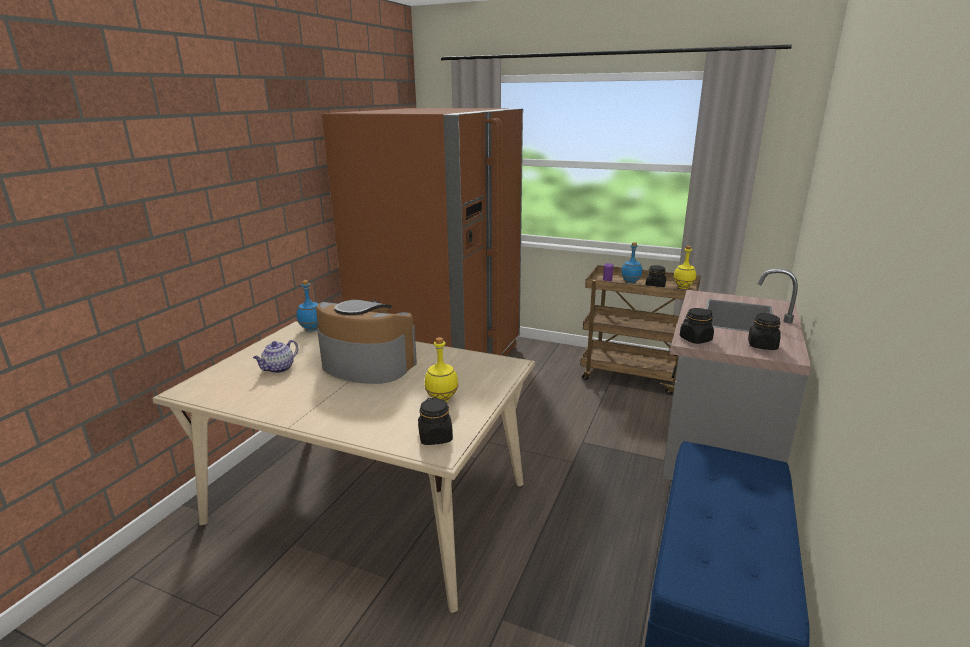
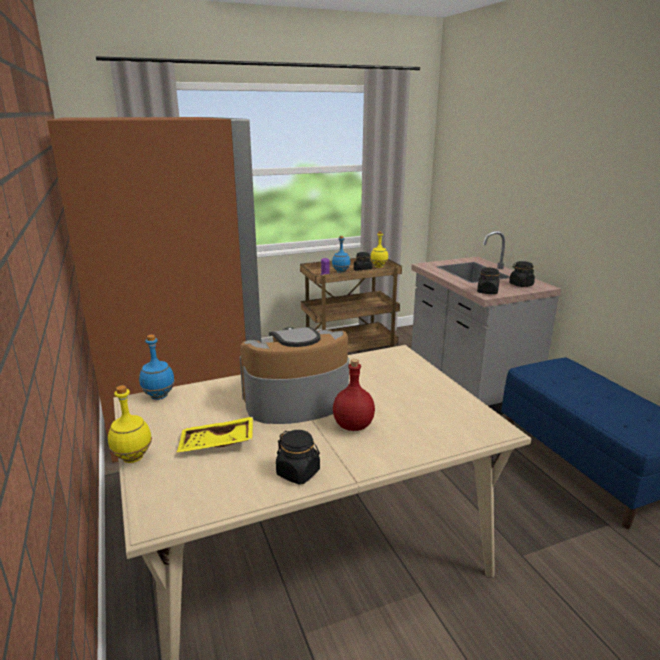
camera: 45 degrees left, 0 degrees up
teapot [253,340,299,373] -> yellow tray [176,417,253,453]
black jar [418,397,453,445] -> black jar moved to [276,430,320,484]
yellow bottle [424,337,458,402] -> yellow bottle moved to [108,385,152,463]
none -> red bottle [333,359,375,431]

